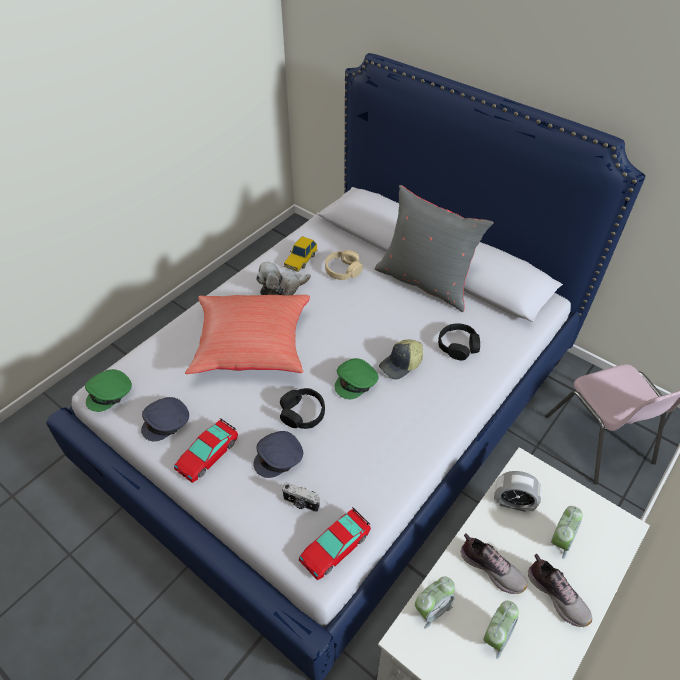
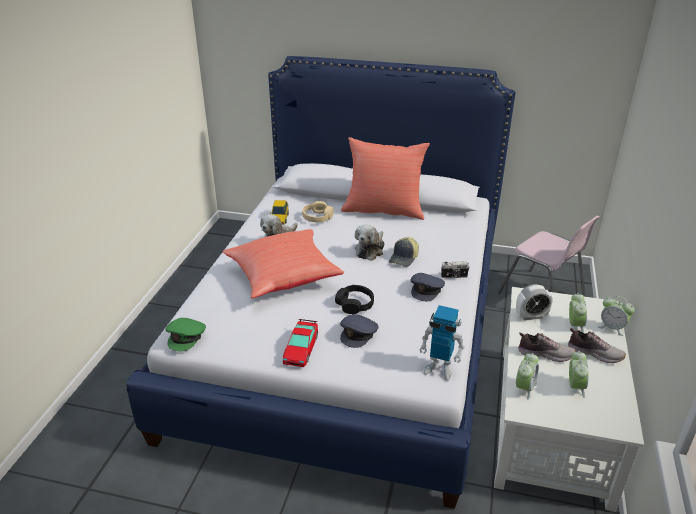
camera: 25 degrees left, 15 degrees down
grey cap [141,397,189,442] -> grey cap moved to [410,273,445,301]
camera [282,483,320,512] -> camera moved to [441,261,470,278]
toy car [299,507,371,580] -> toy robot [419,305,465,381]
green cap [334,358,378,399] -> none
grey pillow [375,185,494,312] -> red pillow [341,137,430,220]
black headphones [438,323,480,361] -> none
none -> plush toy [355,225,385,261]
none -> alarm clock [598,296,635,336]

